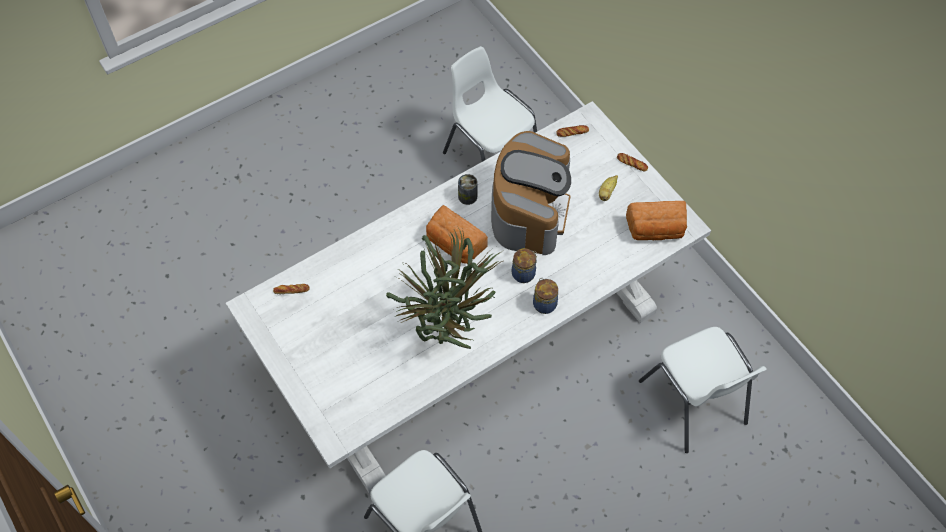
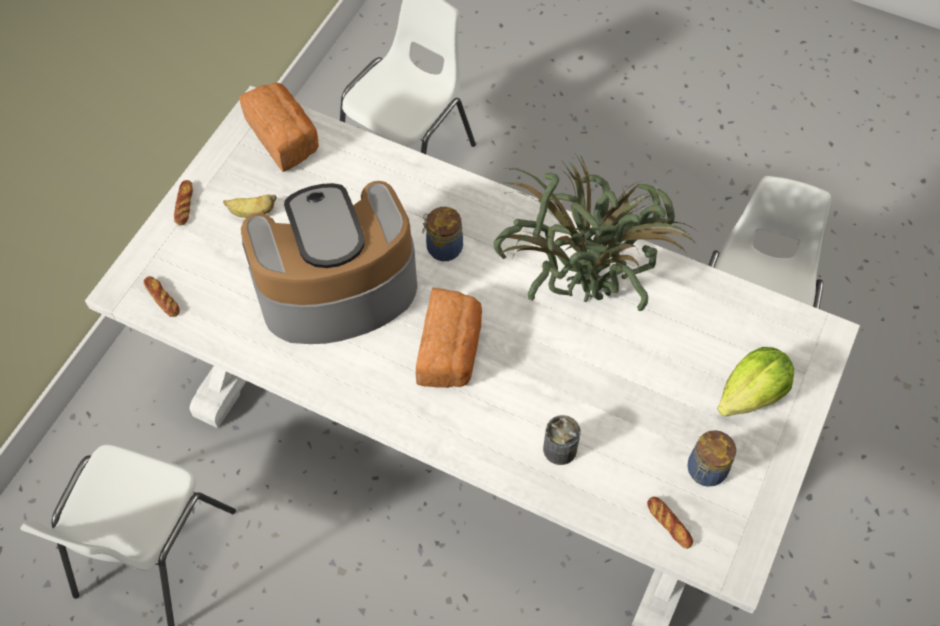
camera: 120 degrees left, 0 degrees up
can [458,174,477,205] -> can moved to [543,415,581,465]
jar [533,278,558,314] -> jar moved to [687,430,736,487]
none -> lettuce [717,347,794,417]

